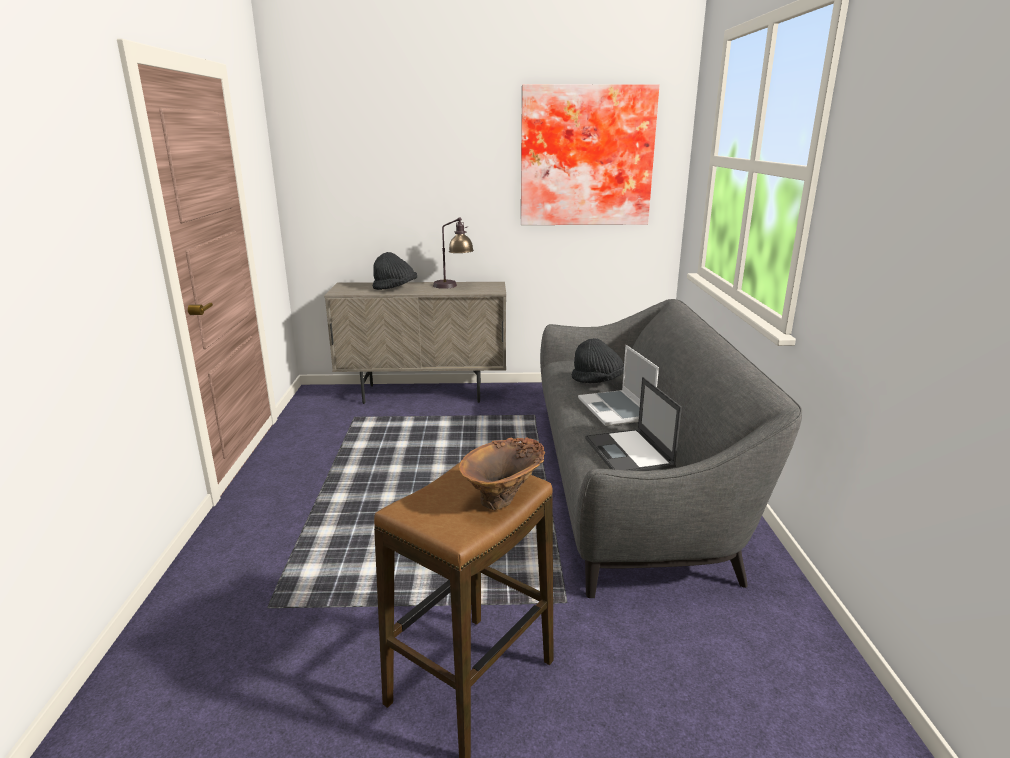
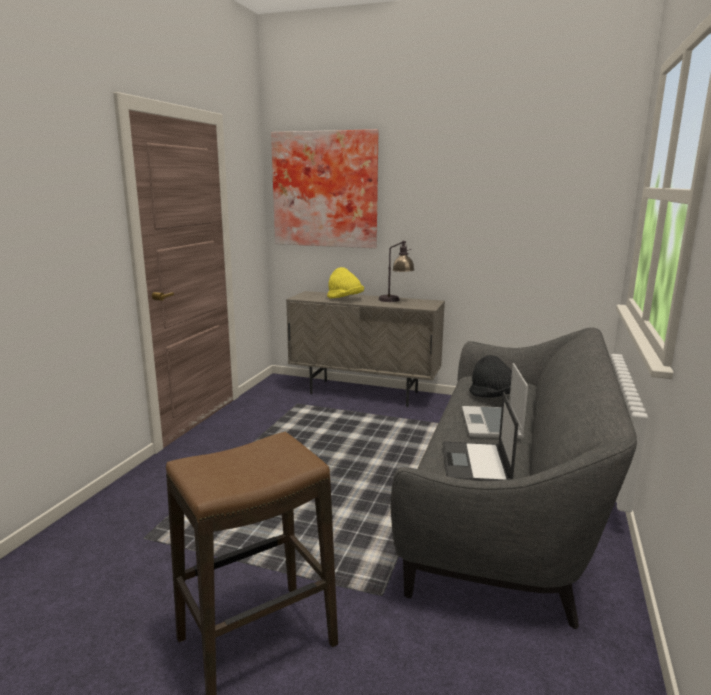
camera: 20 degrees right, 5 degrees down
black hat [373,252,417,290] -> yellow hat [327,267,364,298]
brown vase [459,437,545,510] -> none
picture [521,84,659,225] -> picture moved to [271,129,379,248]

